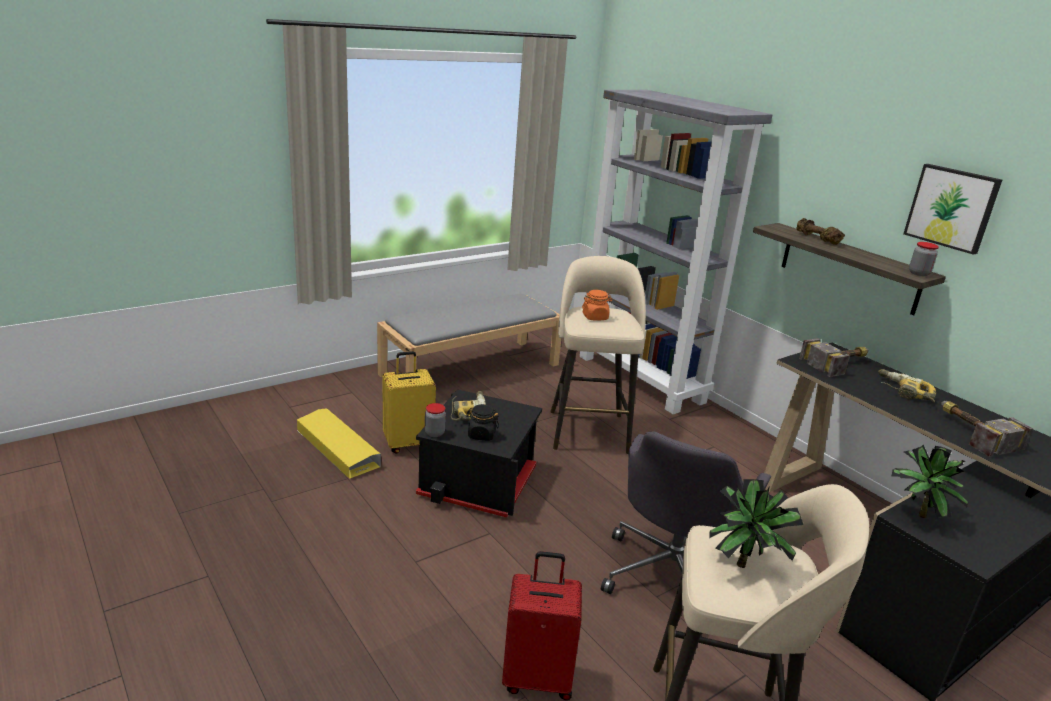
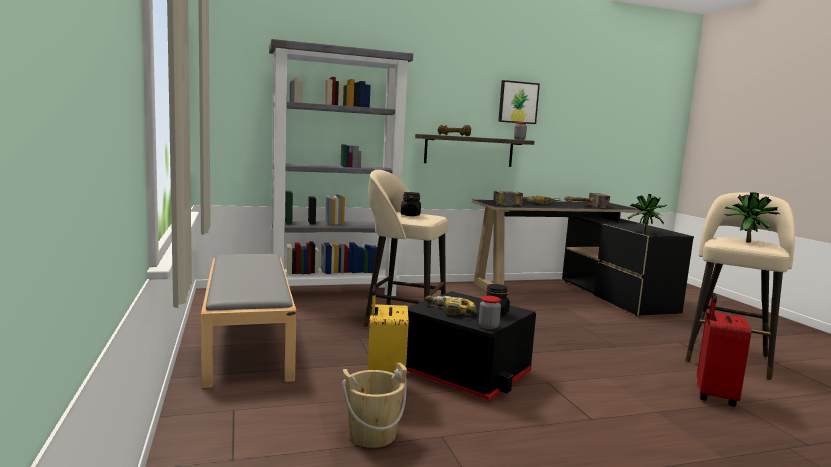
camera: 70 degrees left, 15 degrees down
yellow storage box [297,408,381,479] -> beige bucket [342,363,407,448]
orange jar [582,290,612,321] -> black jar [401,192,421,216]
grey office chair [601,431,771,634] -> none

